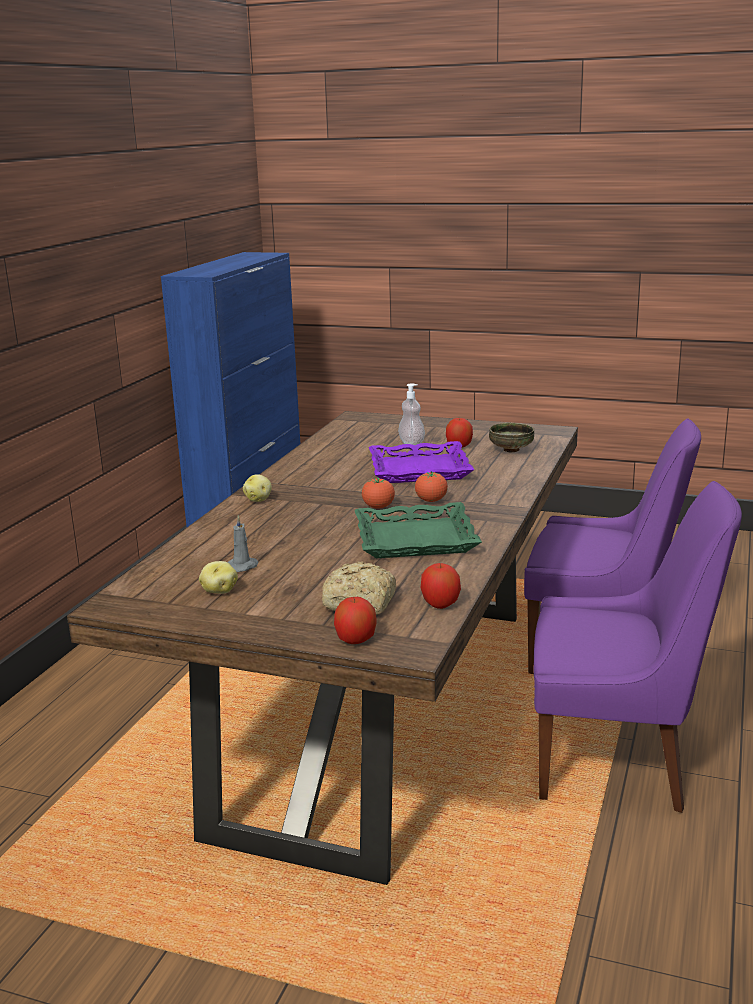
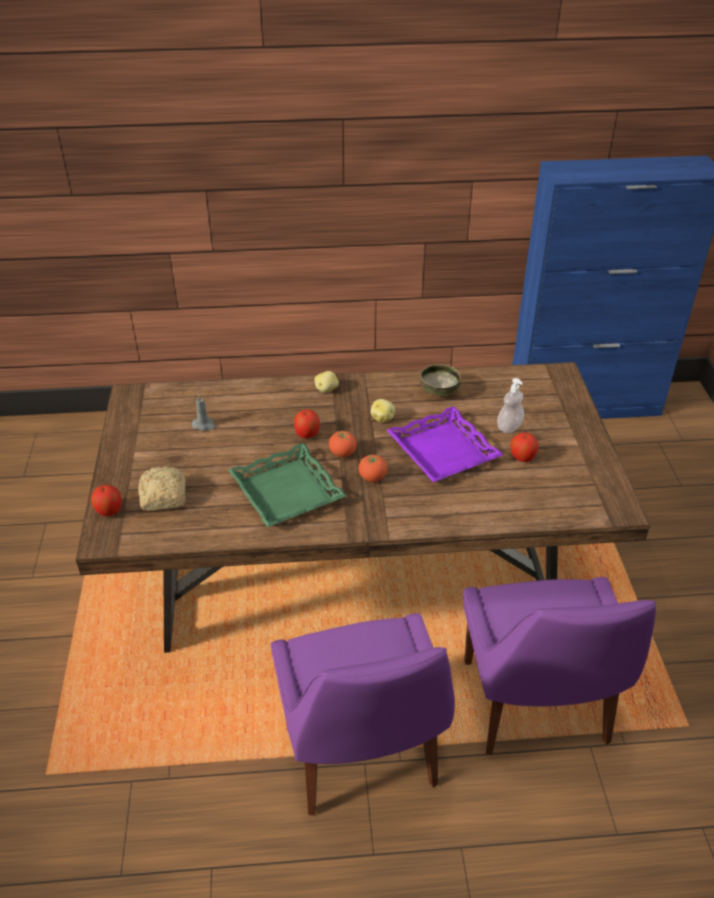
camera: 65 degrees right, 20 degrees up
potato [199,561,238,594] -> potato moved to [371,399,395,423]
apple [420,563,461,609] -> apple moved to [294,410,320,438]
bowl [489,423,534,452] -> bowl moved to [420,364,461,396]

